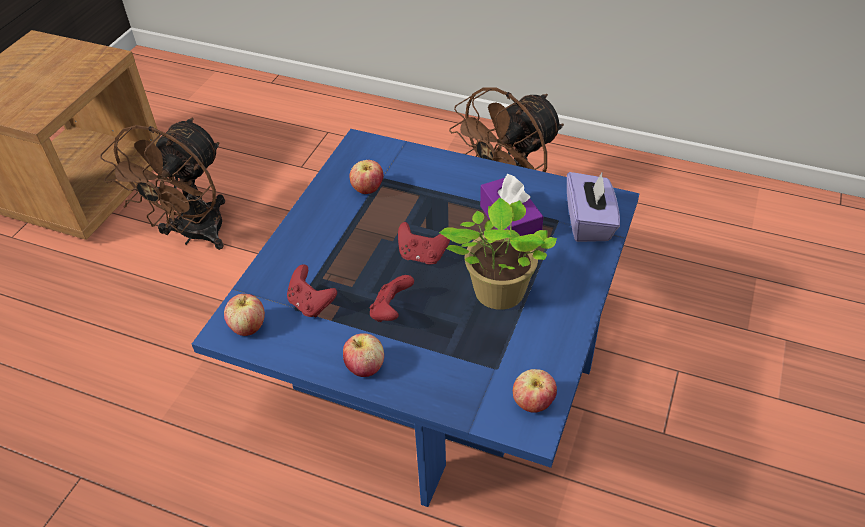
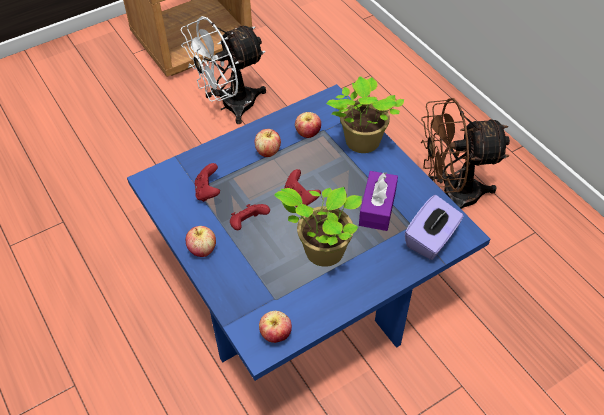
camera: 35 degrees right, 5 degrees up
brown fan [100,118,225,250] -> white fan [181,16,266,124]
apple [224,294,265,336] -> apple moved to [255,129,281,157]
none -> potted plant [326,76,404,153]

